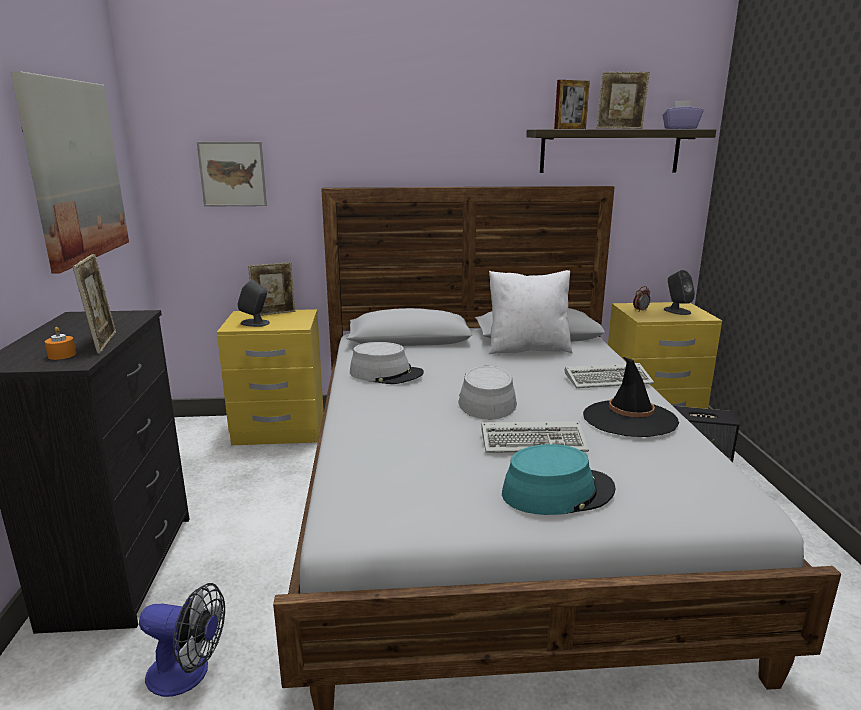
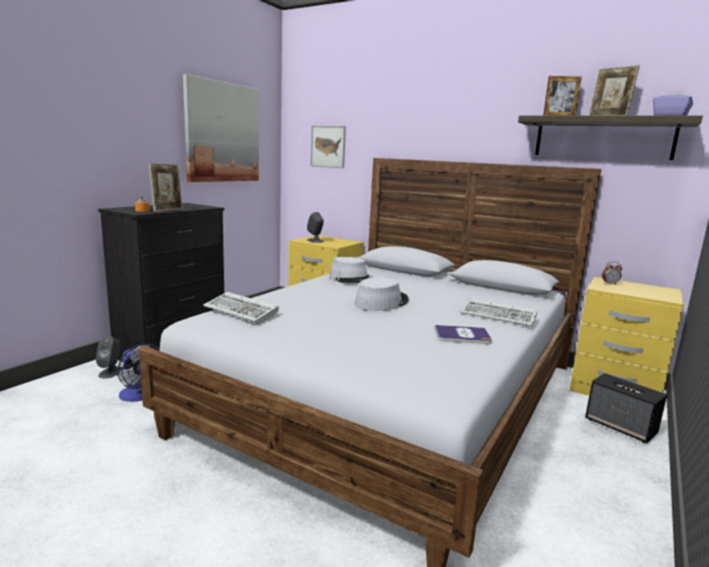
camera: 35 degrees right, 5 degrees down
picture frame [248,262,295,317] -> none
keyboard [482,421,589,453] -> keyboard moved to [203,292,279,323]
white pillow [489,270,573,354] -> none
turquoise hat [502,444,616,515] -> none
black hat [583,357,679,437] -> book [435,325,492,344]
grey speaker [663,270,695,315] -> grey speaker moved to [96,336,122,378]

